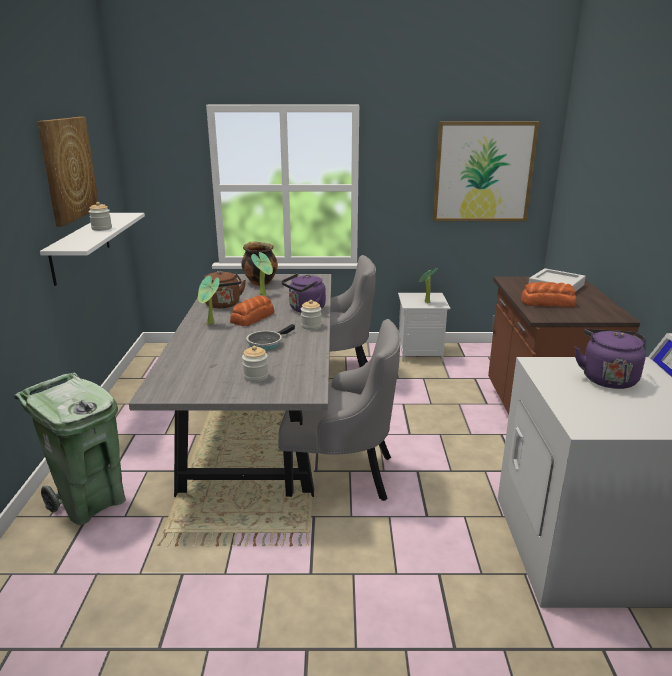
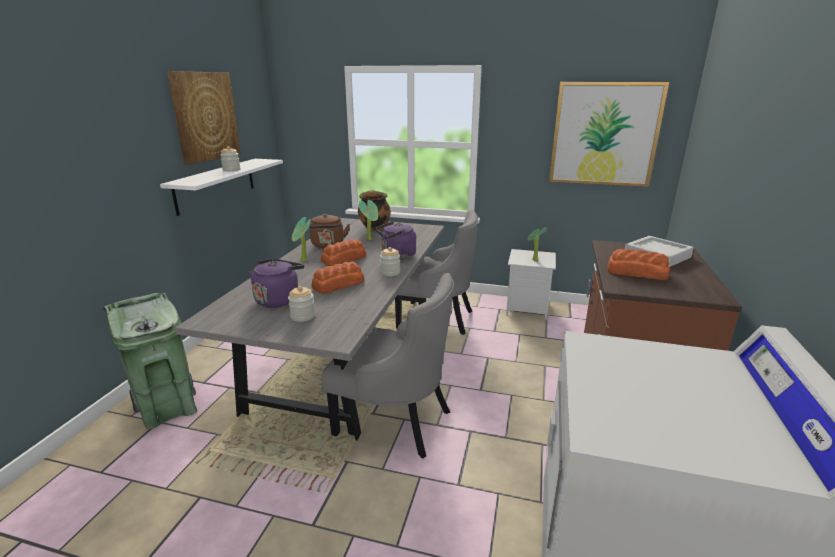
camera: 15 degrees right, 0 degrees up
frying pan [246,324,295,351] -> bread [312,261,364,293]
purple kettle [575,329,646,389] -> purple kettle moved to [249,259,304,308]

